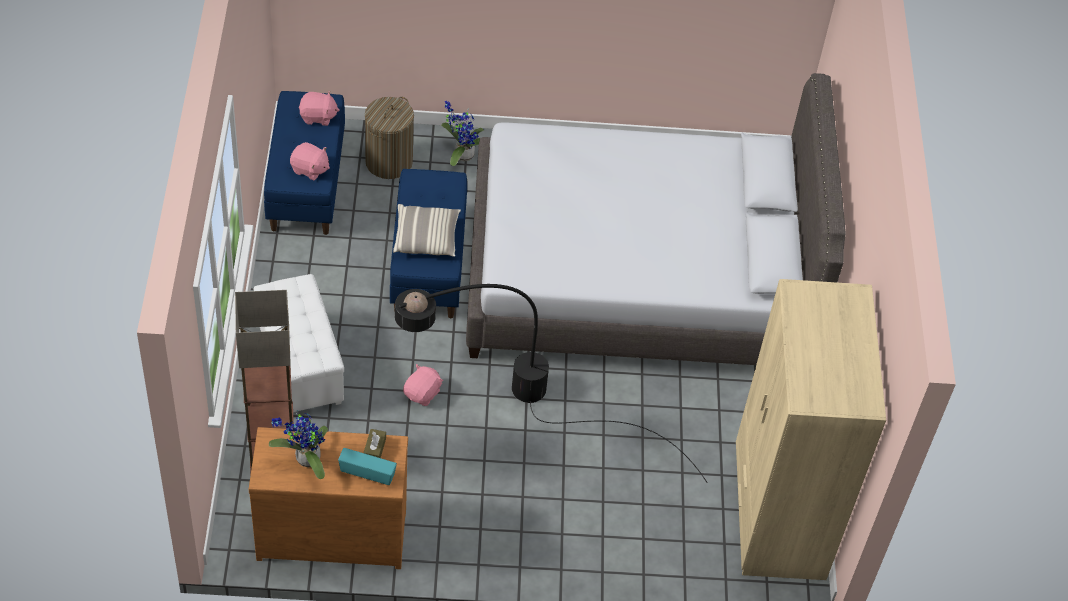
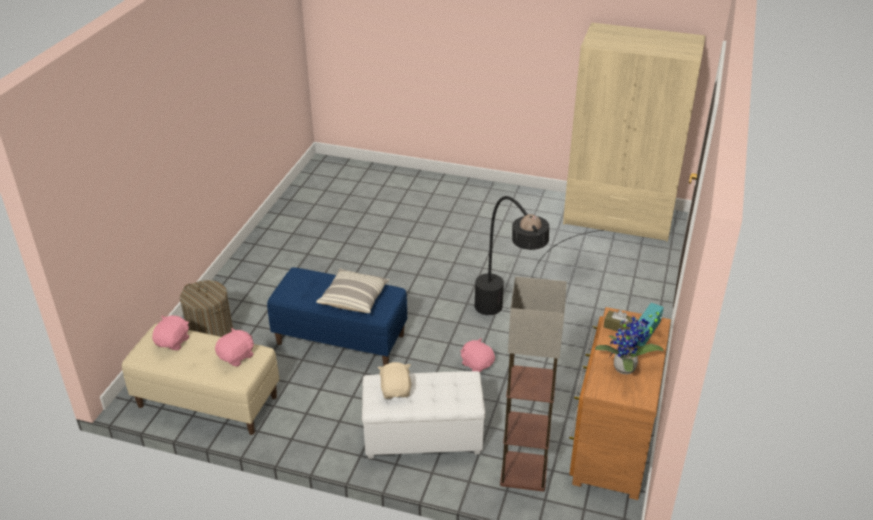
camera: 70 degrees left, 15 degrees down
blue bench [264,91,345,235] -> beige bench [122,324,280,435]
potted plant [441,101,484,166] -> none
grey bed [466,73,846,365] -> none
none -> beige plush toy [378,362,411,399]

